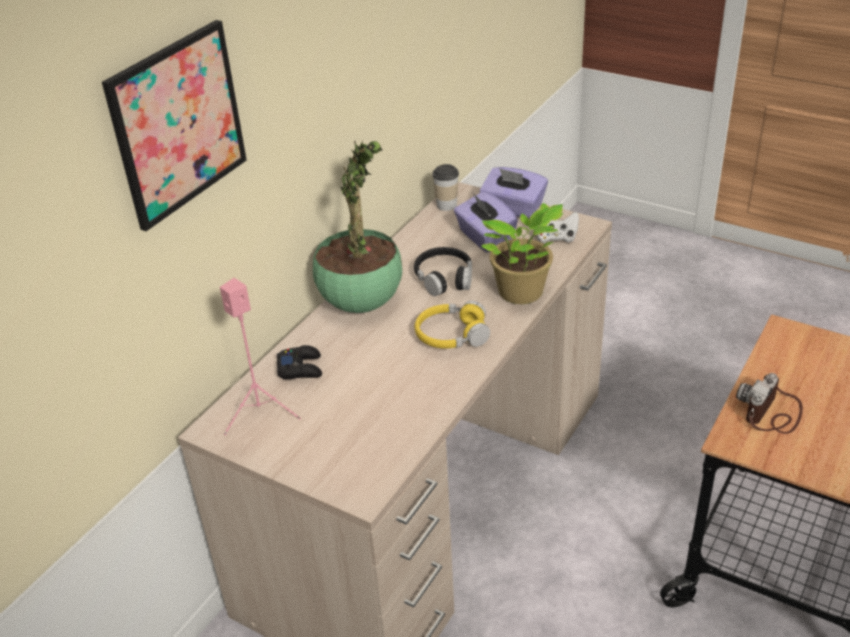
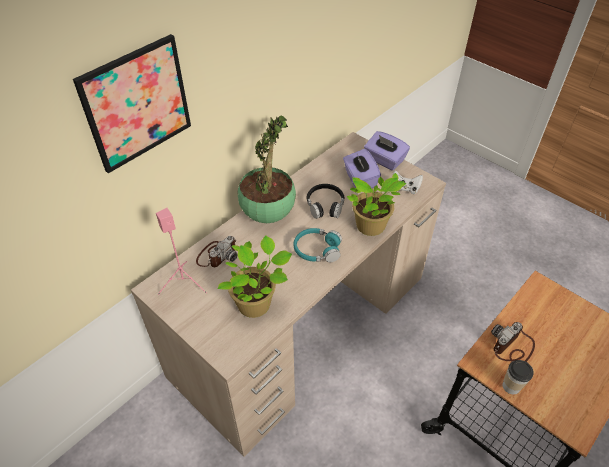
camera: 10 degrees right, 10 degrees up
black game controller [277,345,322,379] -> camera [196,236,238,267]
yellow headphones [415,301,490,349] -> turquoise headphones [293,228,342,262]
cup [432,164,459,211] -> cup moved to [503,360,534,394]
none -> potted plant [218,235,292,318]

